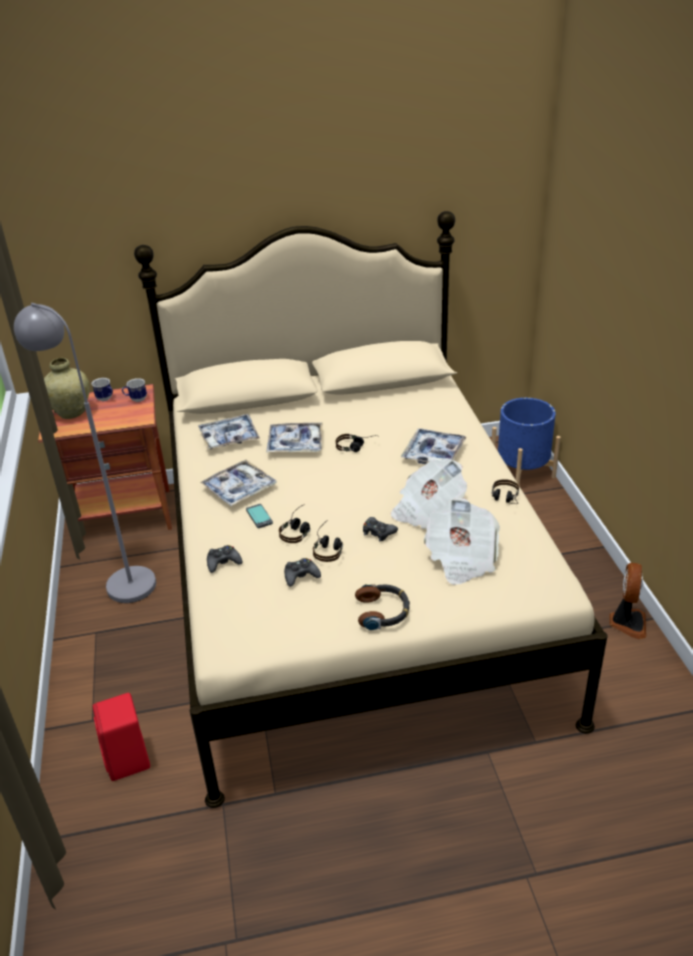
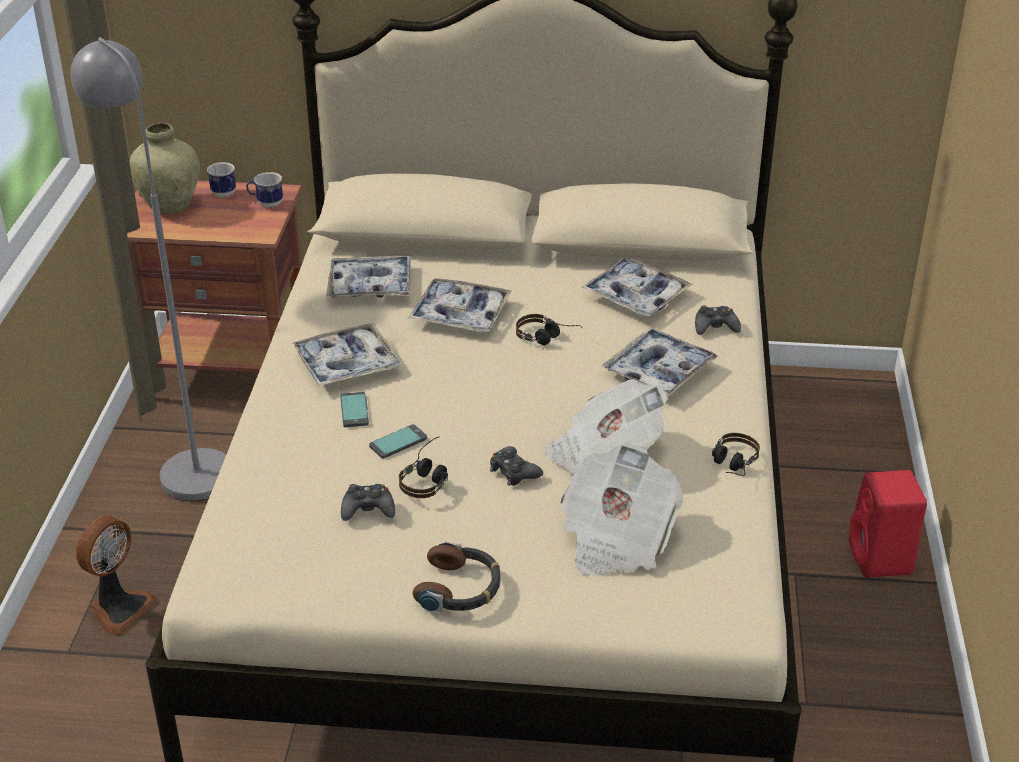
camera: 15 degrees right, 0 degrees up
red speaker [93,693,150,781] -> red speaker moved to [849,470,927,577]
black game controller [207,545,242,573] -> black game controller moved to [695,305,741,335]
headphones [279,504,310,543] -> phone [369,424,427,459]
blue planter [492,398,561,486] -> none
fan [610,563,646,639] -> fan moved to [76,515,158,635]
none -> tray [581,257,692,316]

